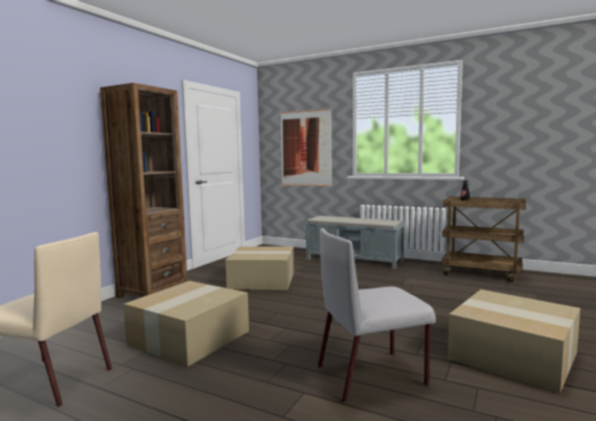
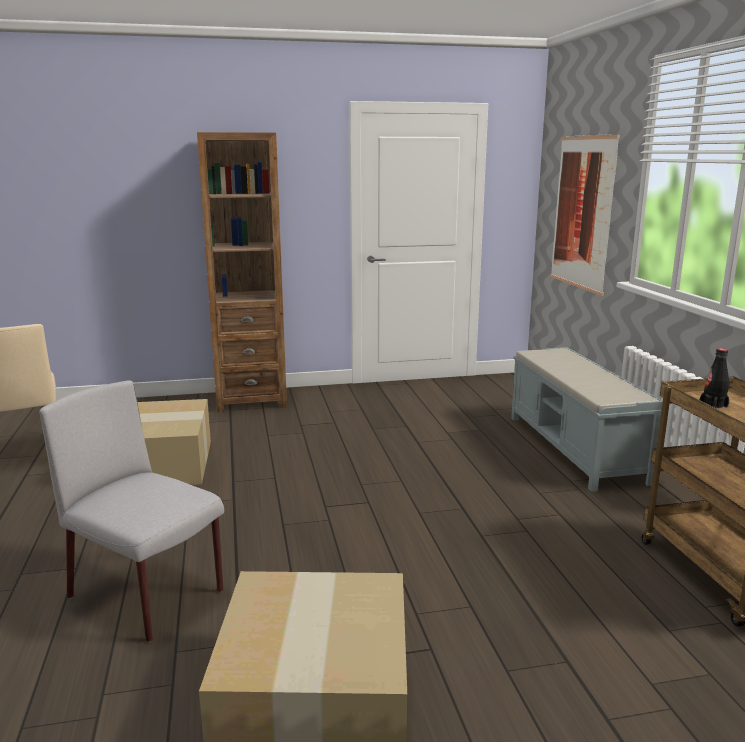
camera: 50 degrees right, 10 degrees up
cardboard box [226,246,294,290] -> none

